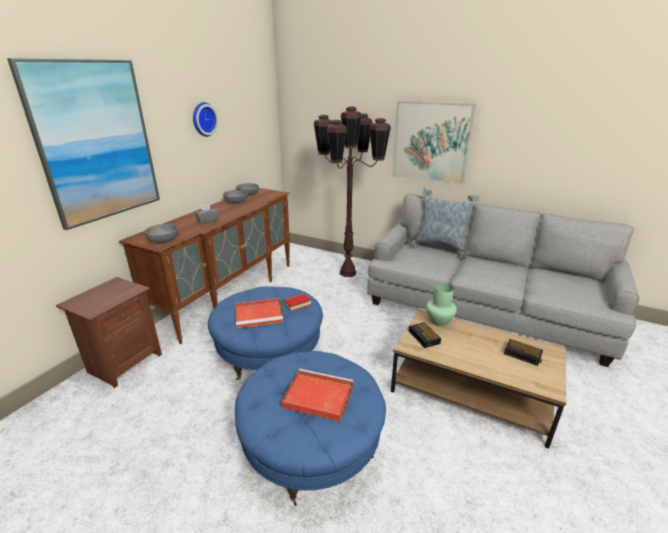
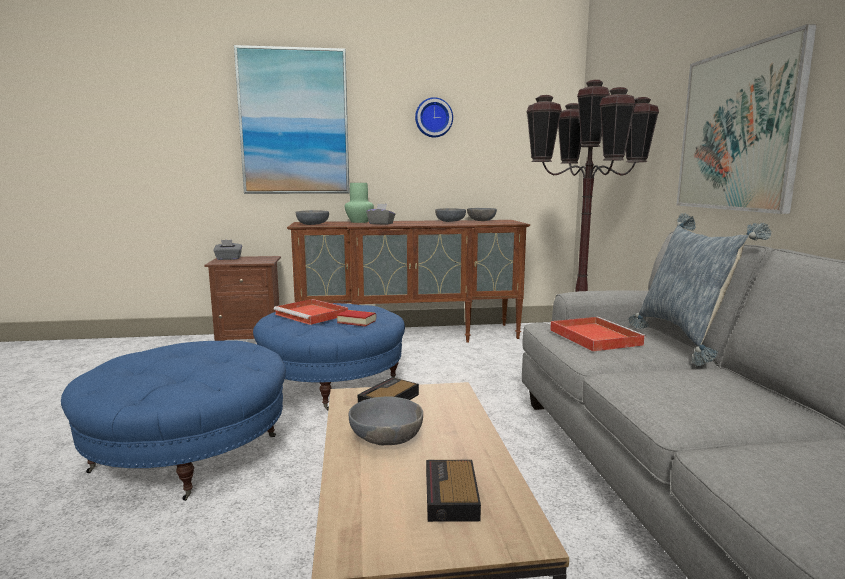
camera: 55 degrees right, 15 degrees down
red tray [281,369,353,422] -> red tray moved to [550,317,647,351]
green vase [426,283,457,326] -> green vase moved to [345,183,374,223]
none -> grey tissue box [213,240,242,260]
none -> grey bowl [349,396,423,445]

